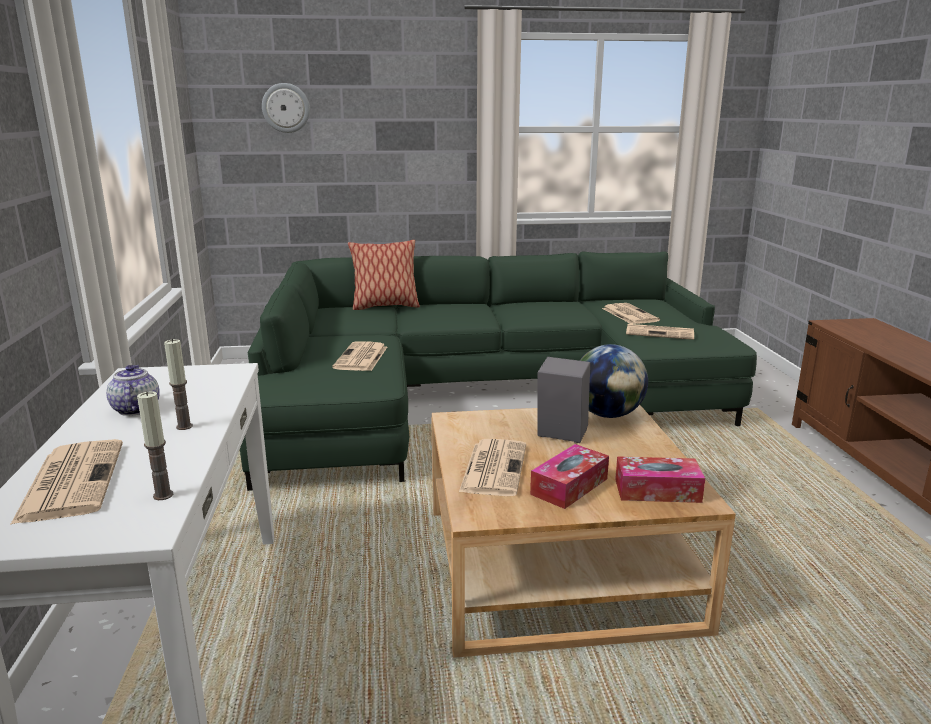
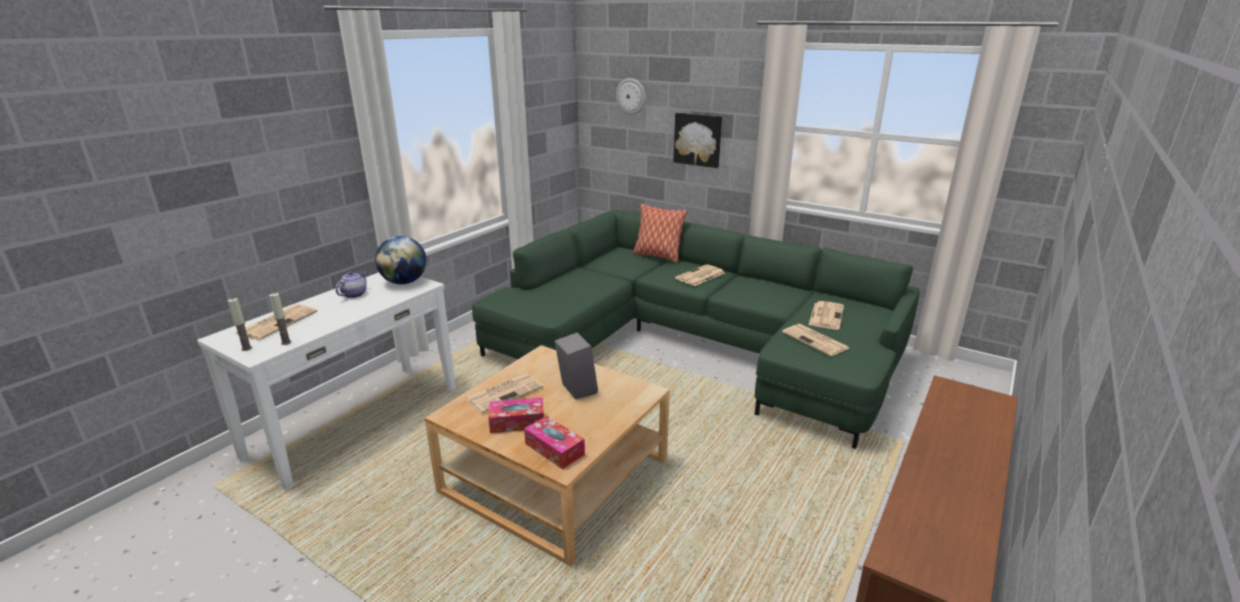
camera: 40 degrees right, 5 degrees up
candle [164,339,193,430] -> candle moved to [228,298,252,351]
newspaper [332,342,387,371] -> newspaper moved to [675,264,725,286]
globe [580,344,648,418] -> globe moved to [375,236,427,284]
none -> picture [673,113,722,168]

